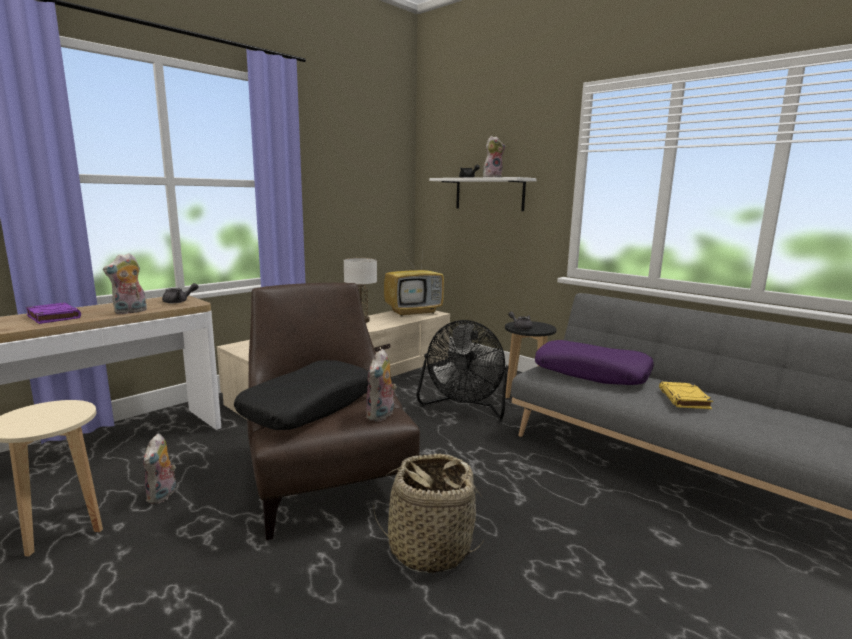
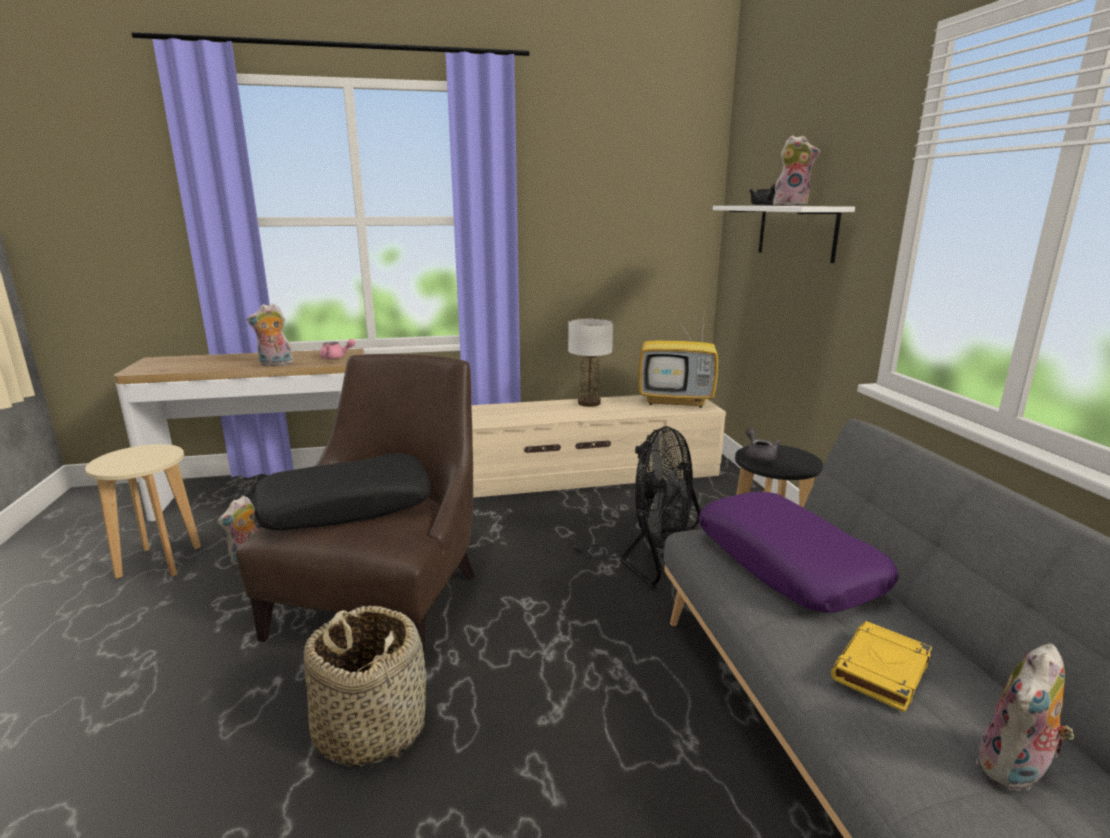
camera: 35 degrees right, 5 degrees up
purple book [26,303,81,324] -> none
grey teapot [162,283,199,303] -> pink teapot [320,339,356,359]
plush toy [366,349,397,422] -> plush toy moved to [975,643,1075,791]
black fan [417,320,509,422] -> black fan turned 120 degrees counterclockwise [574,426,701,590]

